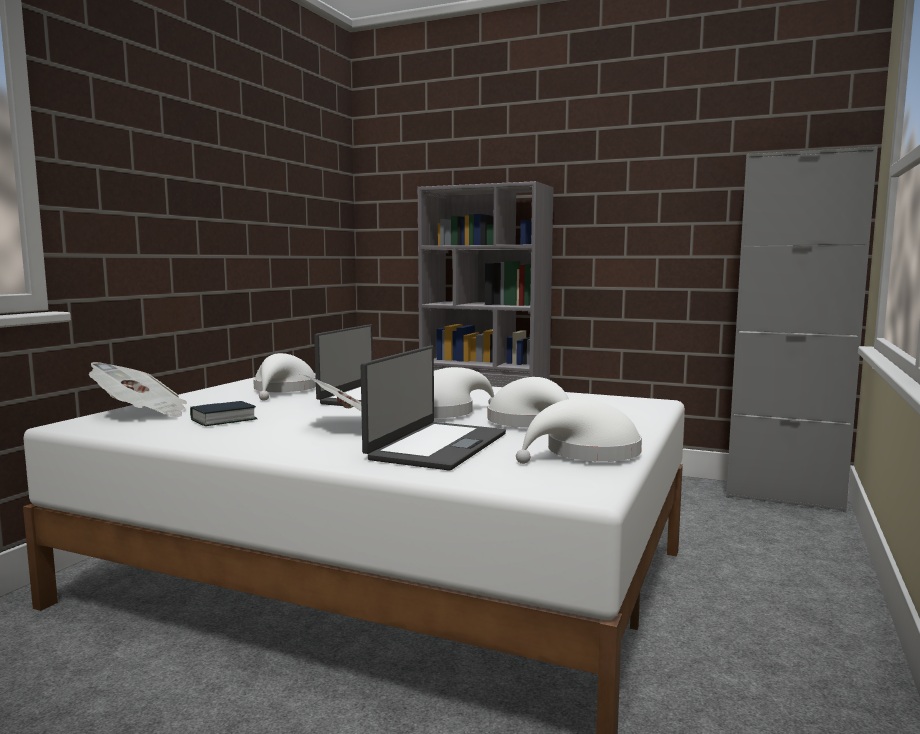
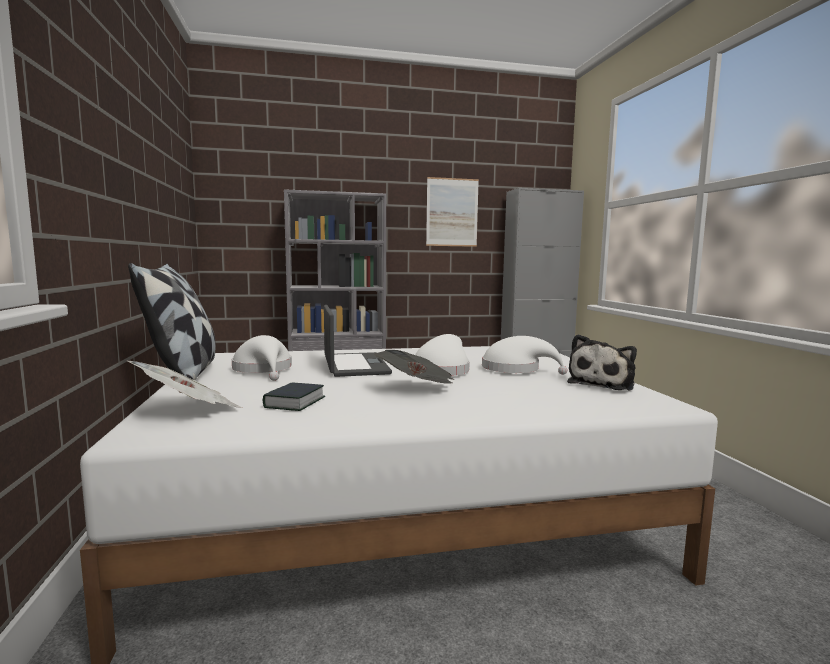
camera: 35 degrees left, 0 degrees up
laptop [361,346,506,471] -> none
white hat [516,398,642,464] -> plush toy [567,334,637,391]
none -> pillow [128,263,216,381]
none -> picture [426,177,479,247]

